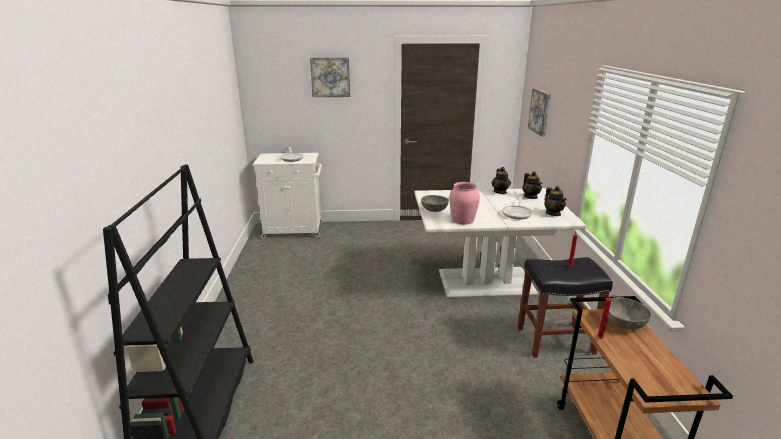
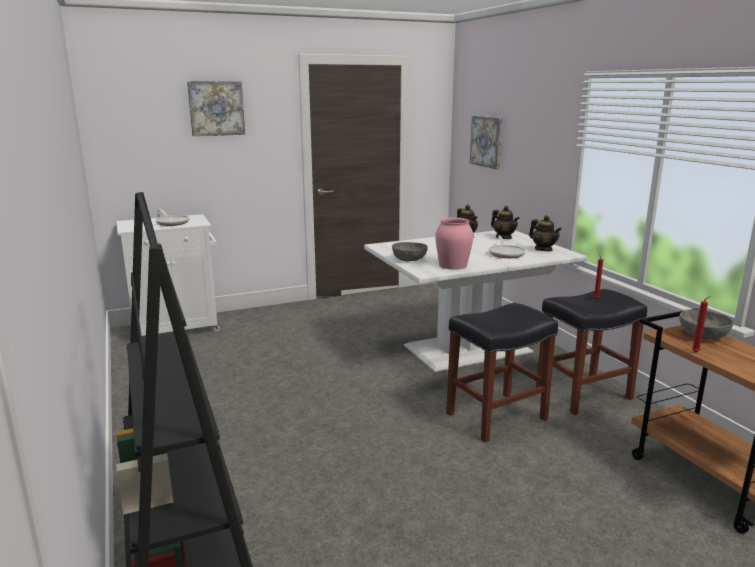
camera: 20 degrees left, 5 degrees down
none -> black stool [446,303,558,442]

